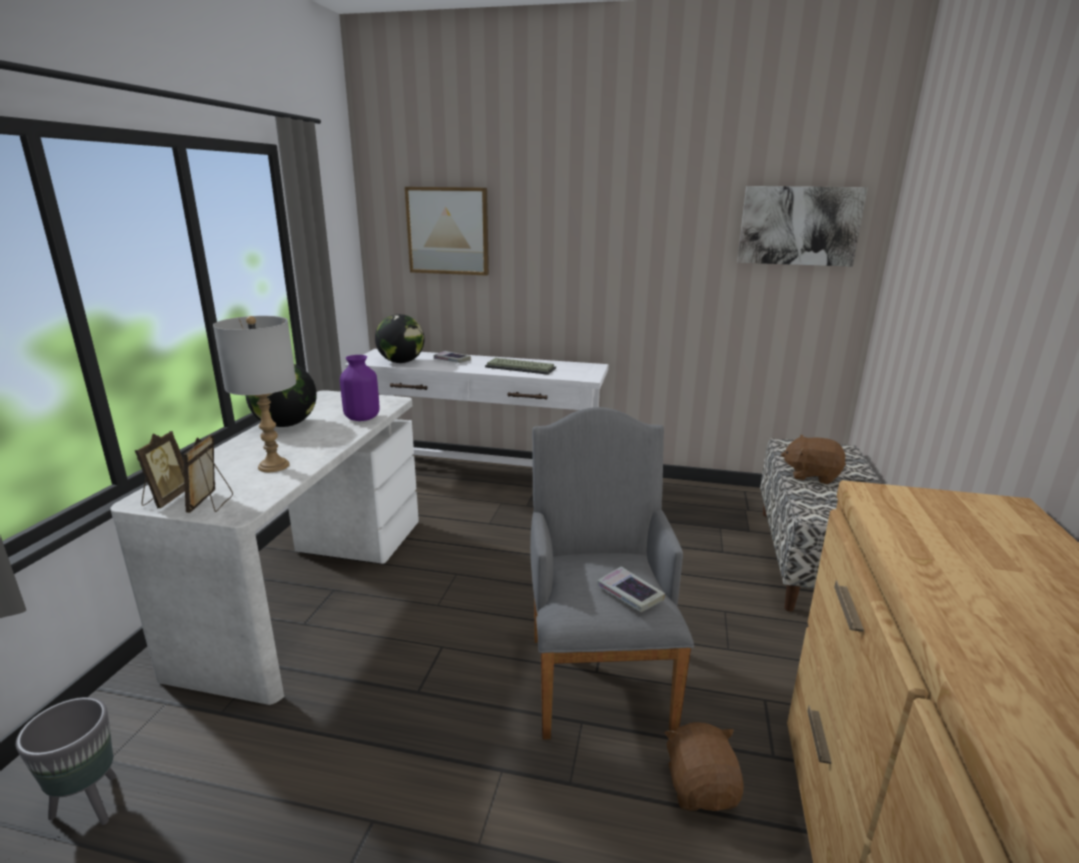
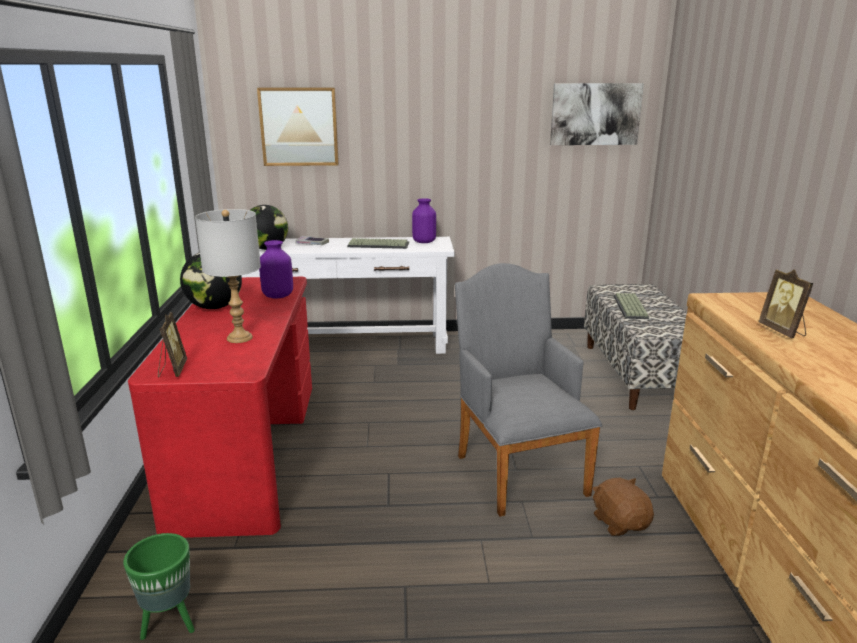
camera: 15 degrees left, 0 degrees up
grey planter [16,697,117,825] -> green planter [123,533,195,640]
white desk [110,390,419,705] -> red desk [128,277,312,538]
picture frame [183,435,233,513] -> picture frame moved to [758,270,813,338]
book [597,566,665,612] -> none
brown plush toy [781,435,846,484] -> keyboard [614,293,649,319]
none -> purple vase [412,198,436,243]

